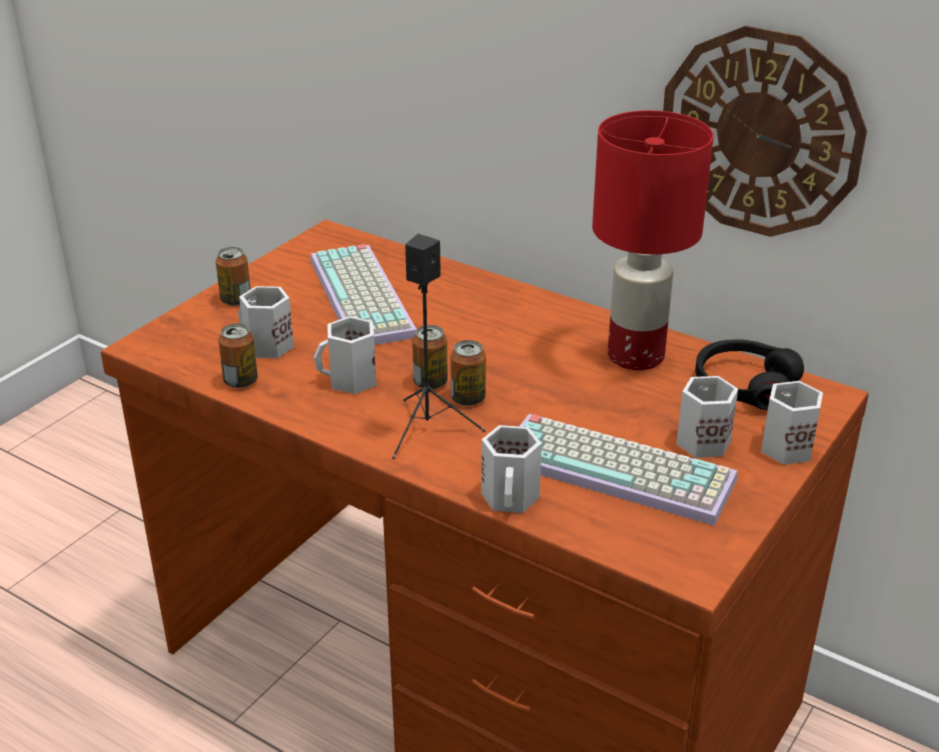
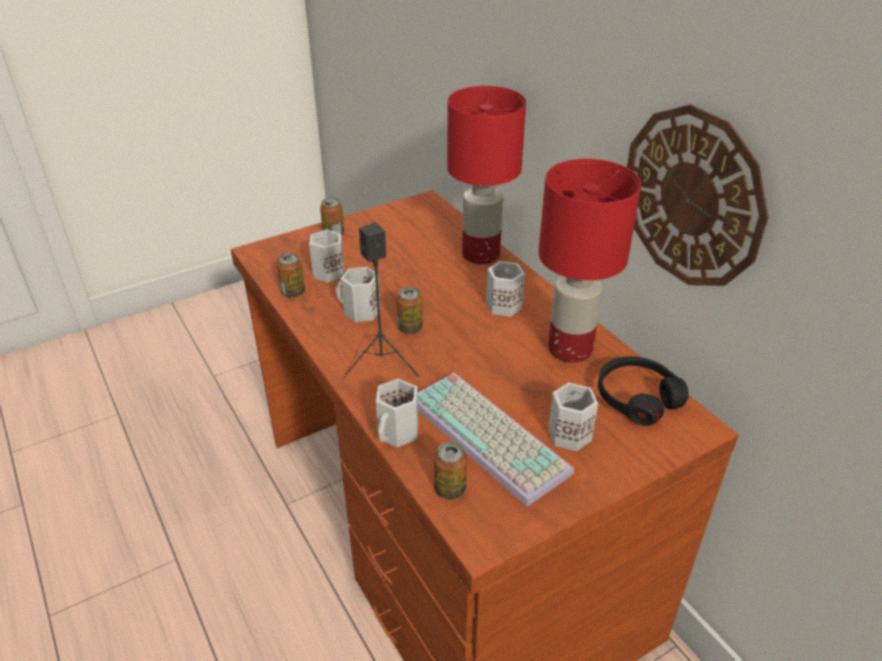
camera: 25 degrees right, 5 degrees up
keyboard [310,244,417,345] -> none
can [451,340,486,406] -> can moved to [434,442,467,499]
white mug [761,381,823,465] -> white mug moved to [486,261,525,317]
none -> red table lamp [447,86,526,264]

